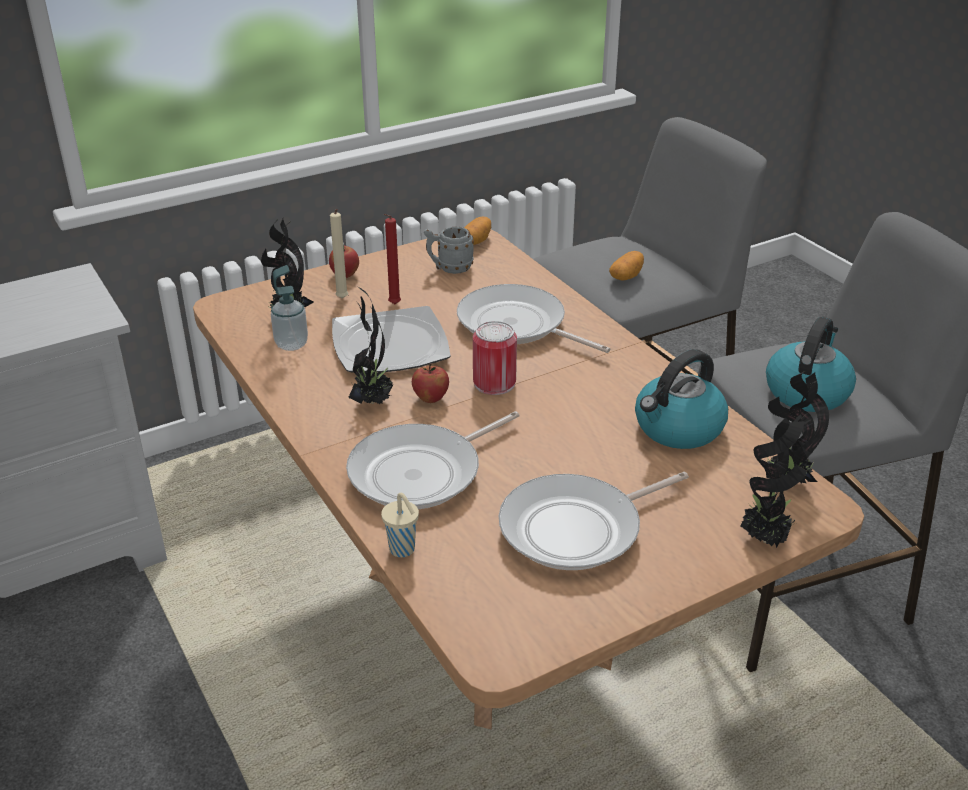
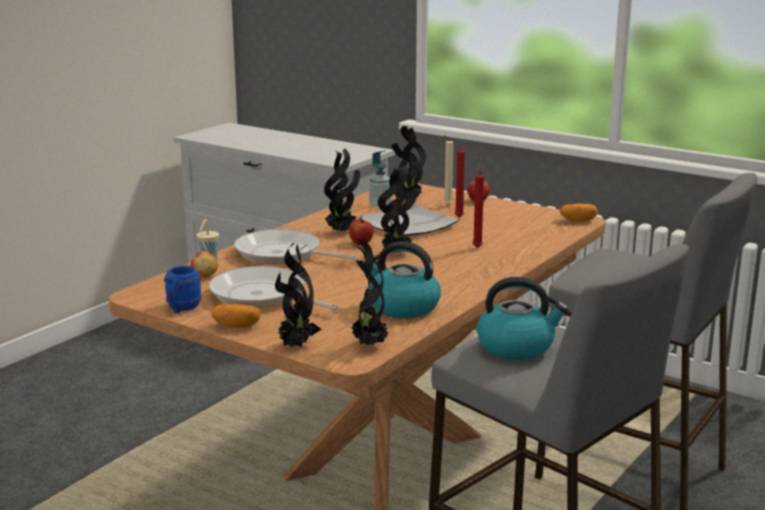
camera: 65 degrees right, 15 degrees down
grey mug [424,226,474,274] -> none
frying pan [457,284,610,353] -> red candle [473,170,484,248]
can [473,321,517,395] -> potted plant [378,166,418,255]
potato [609,251,644,281] -> potato moved to [211,304,261,328]
none -> blue mug [164,266,202,313]
none -> apple [191,251,218,277]

